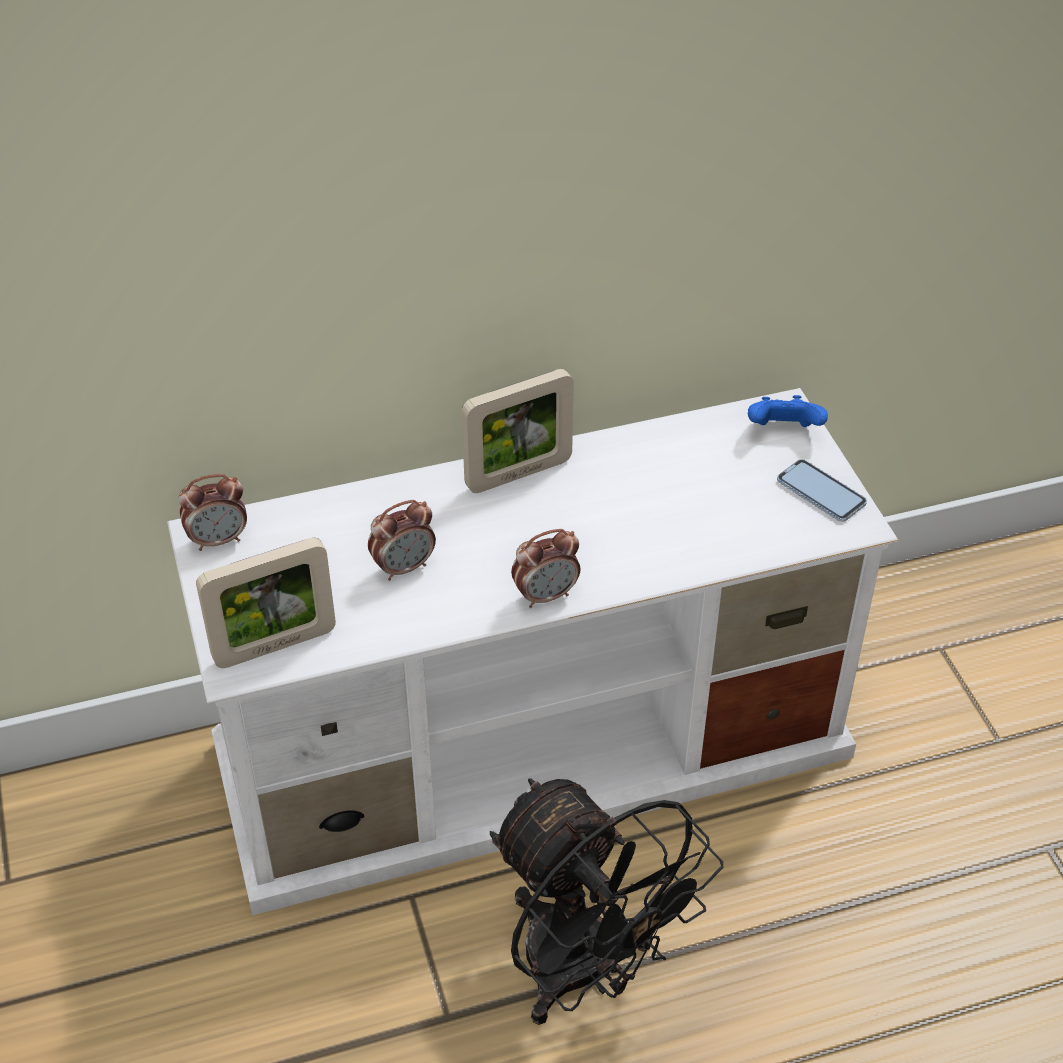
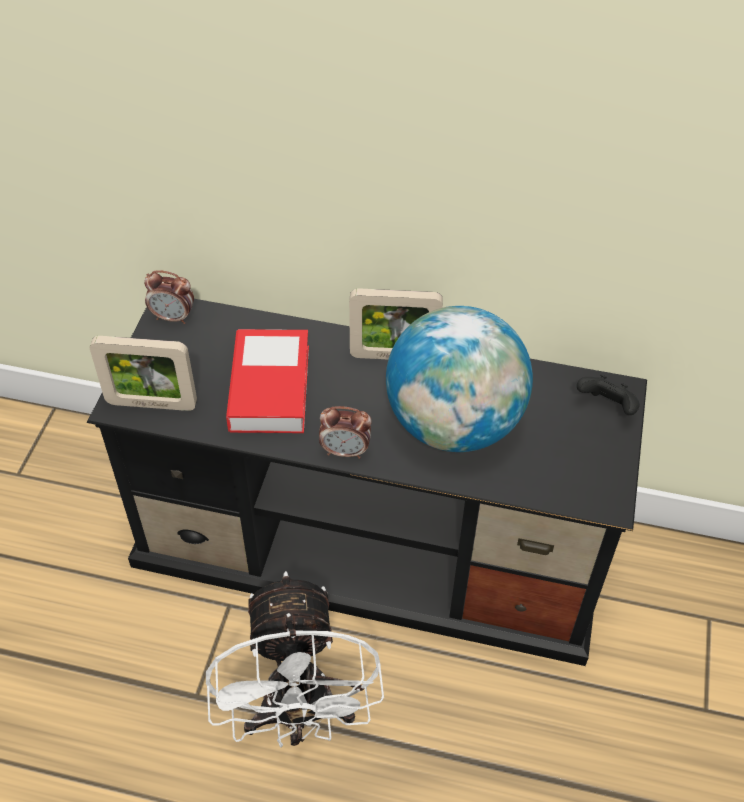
camera: 30 degrees right, 5 degrees up
white tv stand [167,388,899,916] -> black tv stand [87,299,647,666]
alarm clock [368,500,436,581] -> book [226,329,309,433]
black fan [490,778,723,1025] -> white fan [206,571,384,747]
blue game controller [748,395,828,427] -> black game controller [577,375,640,415]
phone [777,459,867,522] -> none
none -> globe [386,306,533,452]

